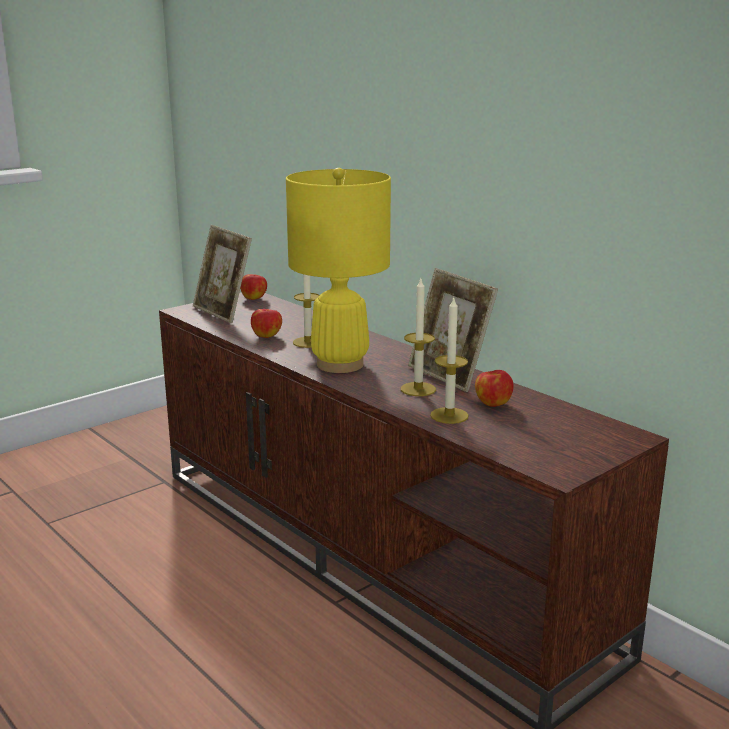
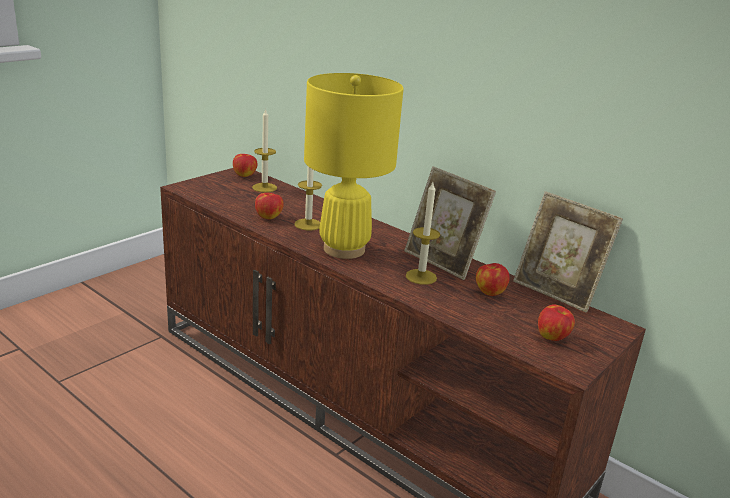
camera: 10 degrees left, 5 degrees up
picture frame [193,225,252,323] -> picture frame moved to [513,191,623,313]
candle [430,297,469,424] -> candle moved to [252,109,277,192]
none -> apple [538,304,575,341]

